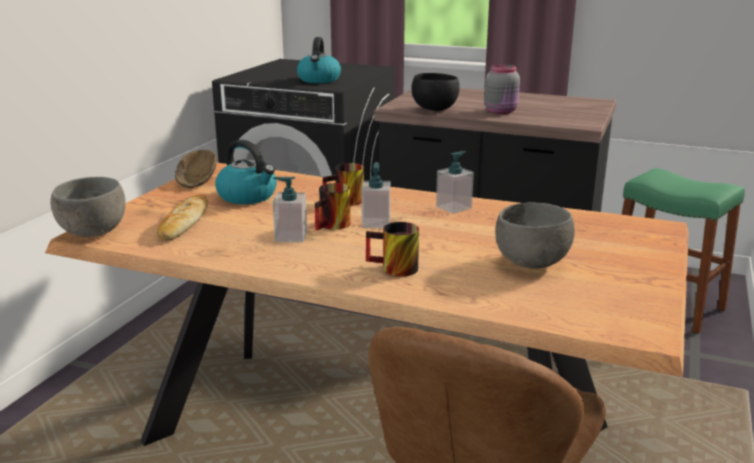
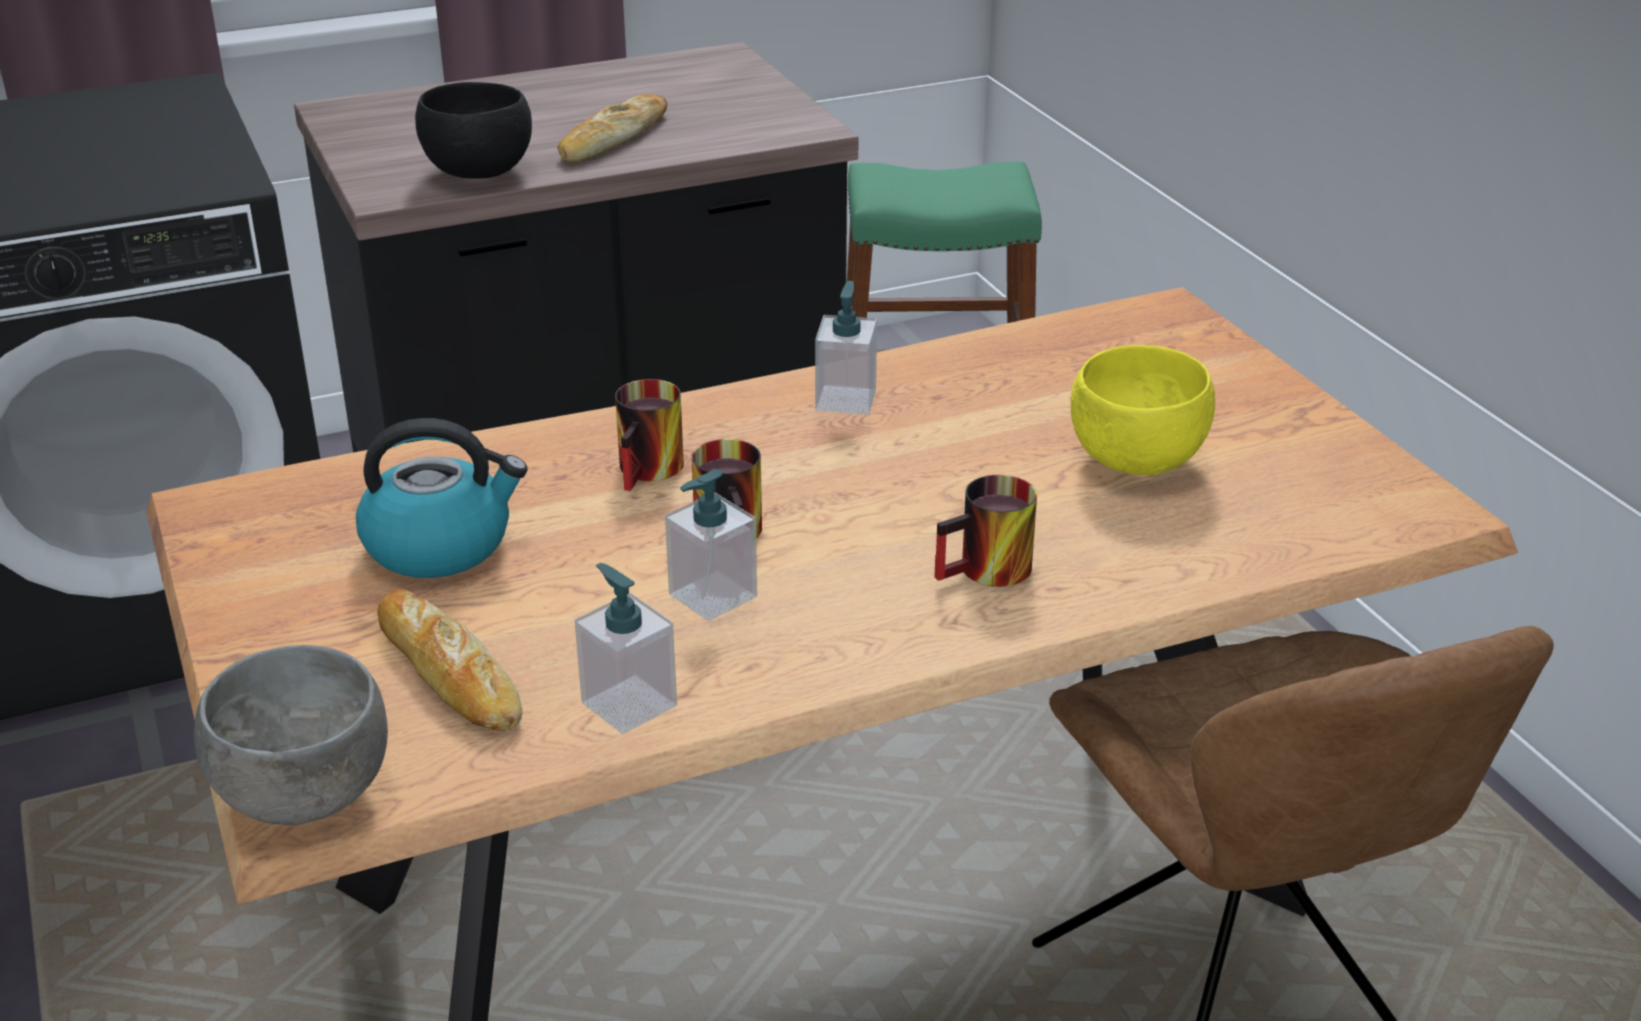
camera: 45 degrees left, 10 degrees up
brown bowl [175,150,217,188] -> none
kettle [297,37,341,83] -> none
soap dispenser [361,162,390,228] -> soap dispenser moved to [575,563,677,734]
grey jar [484,64,520,114] -> bread [557,94,667,162]
grey bowl [495,202,575,269] -> yellow bowl [1071,345,1215,475]

